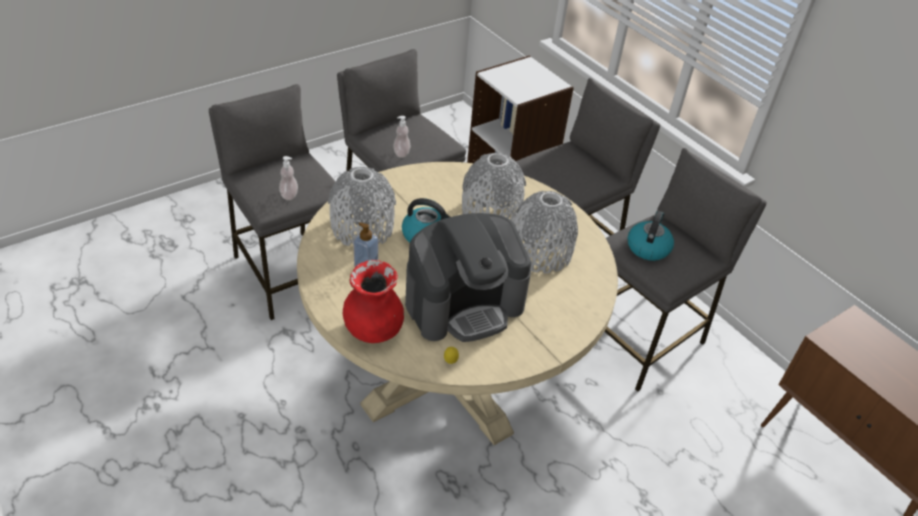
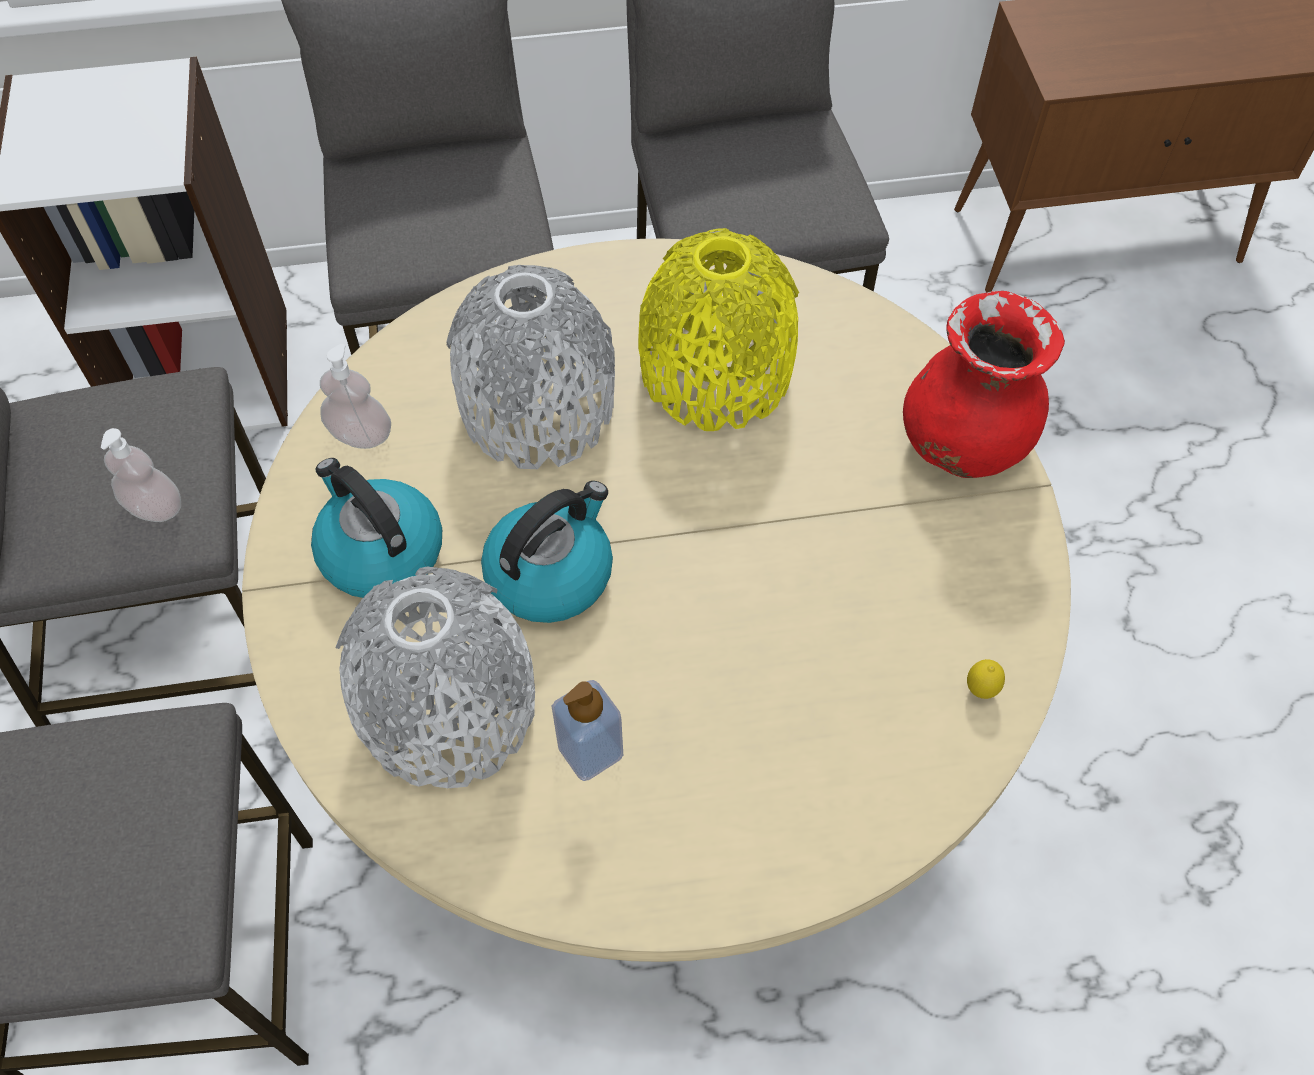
camera: 60 degrees left, 15 degrees up
soap dispenser [279,156,298,200] -> soap dispenser moved to [320,344,391,449]
red vase [343,260,404,343] -> red vase moved to [903,291,1065,478]
coffee machine [405,213,531,342] -> none
grey vase [514,191,578,273] -> yellow vase [638,228,799,431]
kettle [627,211,674,261] -> kettle moved to [311,458,442,598]

